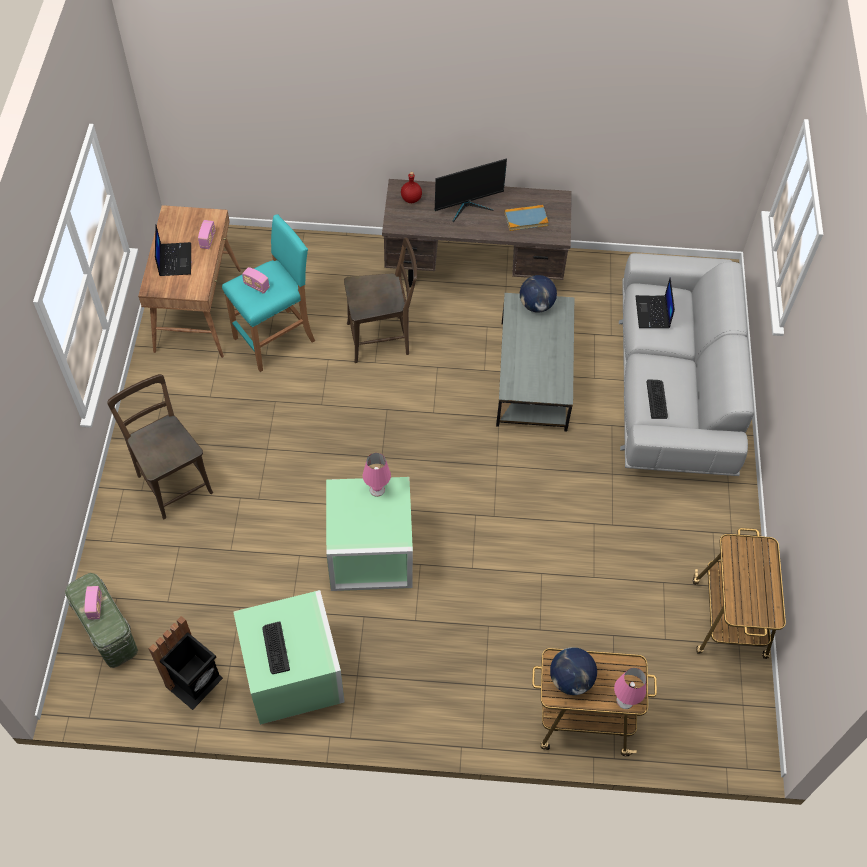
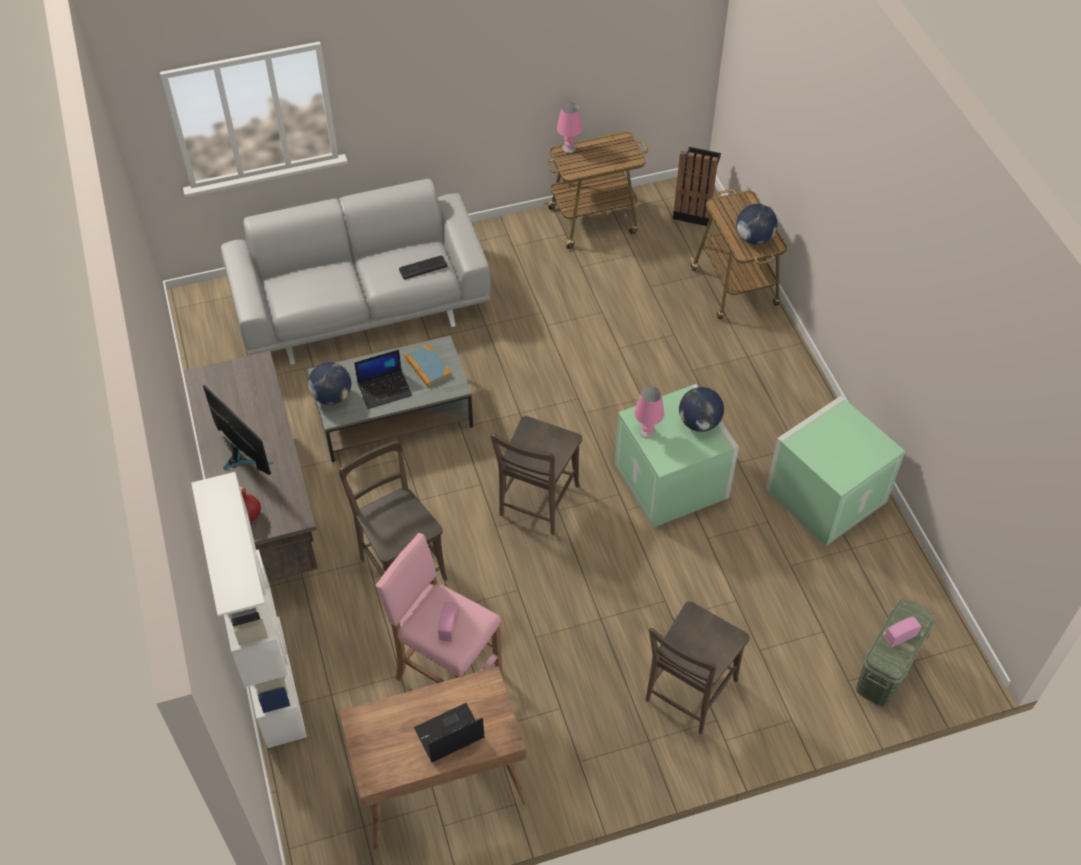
camera: 110 degrees left, 5 degrees down
black trash can [149,616,223,710] -> black trash can moved to [673,147,721,226]
radio [198,220,216,249] -> none
turquoise stool [222,214,315,372] -> pink stool [375,533,502,683]
keyboard [262,621,290,674] -> none
book [504,205,549,231] -> book moved to [405,344,451,387]
pink table lamp [614,668,646,709] -> pink table lamp moved to [557,102,582,153]
laptop [635,277,675,328] -> laptop moved to [354,350,412,409]
none -> white bookcase [191,472,307,748]
none -> brown chair [491,416,582,535]
none -> globe [679,387,724,432]

